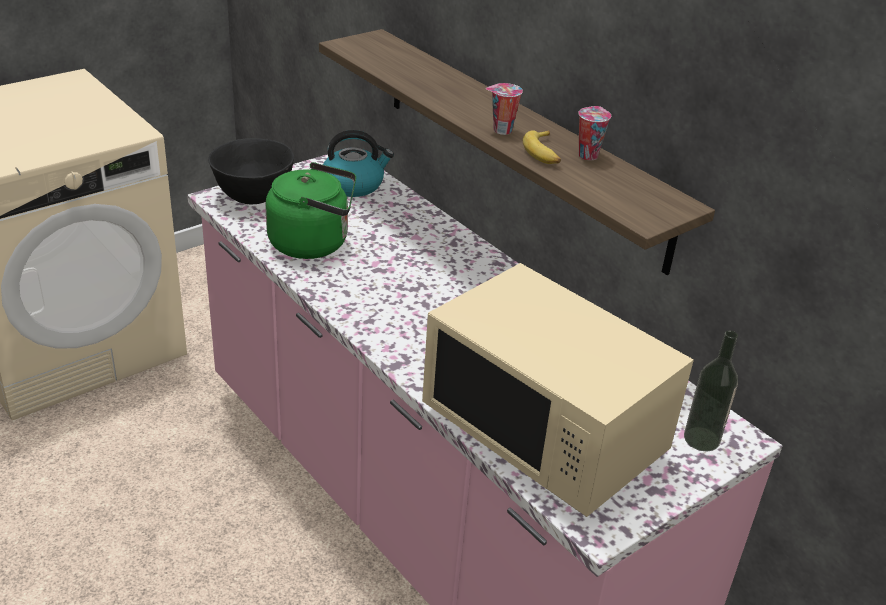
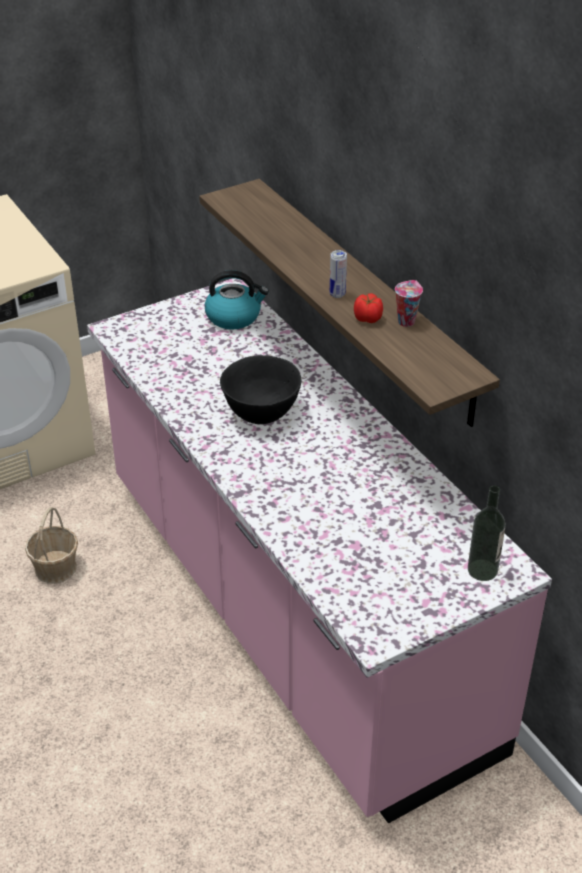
camera: 10 degrees right, 5 degrees up
black bowl [208,138,294,204] -> black bowl moved to [220,355,301,424]
green kettle [265,162,356,259] -> none
beige microwave [422,263,694,517] -> none
cup [486,83,523,135] -> can [330,250,347,298]
banana [523,130,561,164] -> tomato [354,293,383,323]
none -> basket [25,507,78,583]

